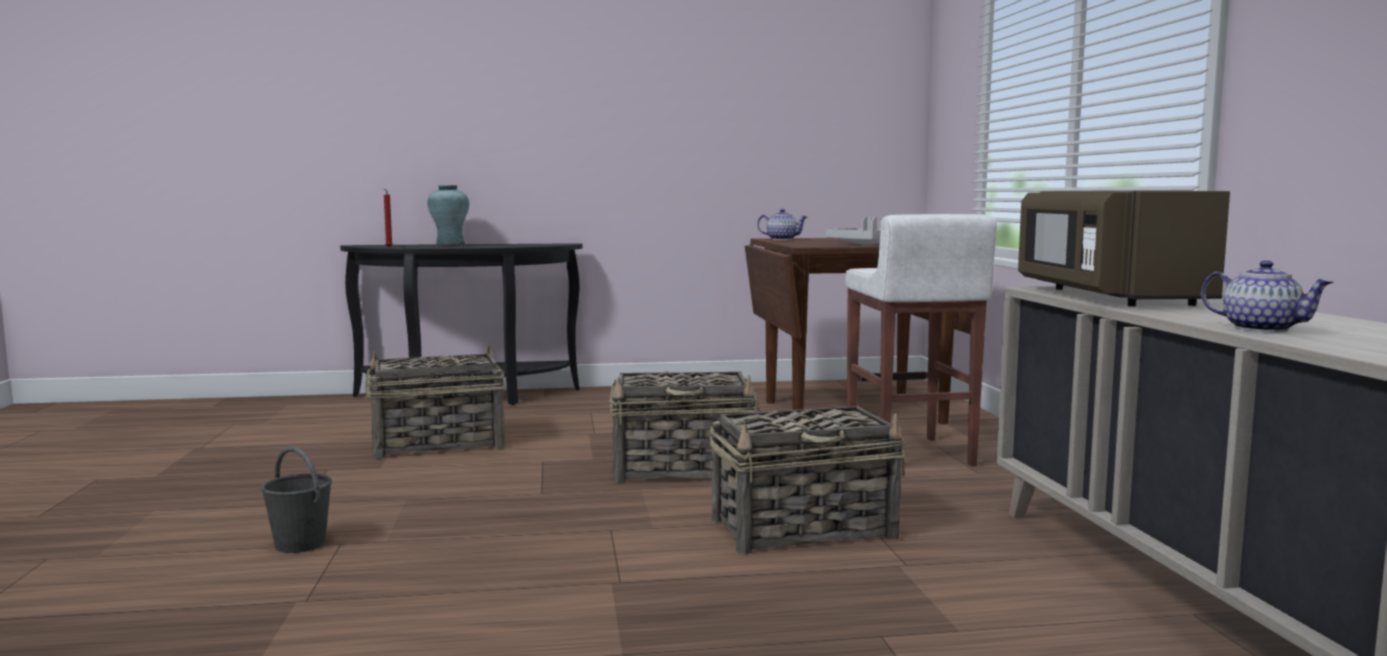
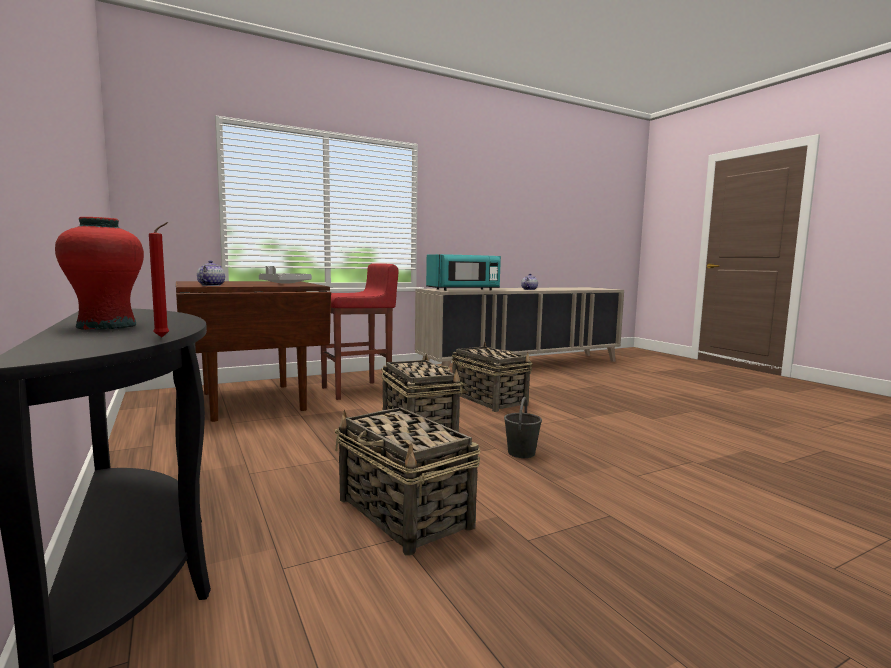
camera: 110 degrees left, 0 degrees up
grey bucket [261,446,332,553] -> grey bucket moved to [504,397,542,458]
turquoise vase [427,185,469,246] -> red vase [55,217,144,330]
white stool [845,214,997,467] -> red stool [321,263,398,400]
brown microwave [1018,191,1230,306] -> turquoise microwave [426,254,501,291]

